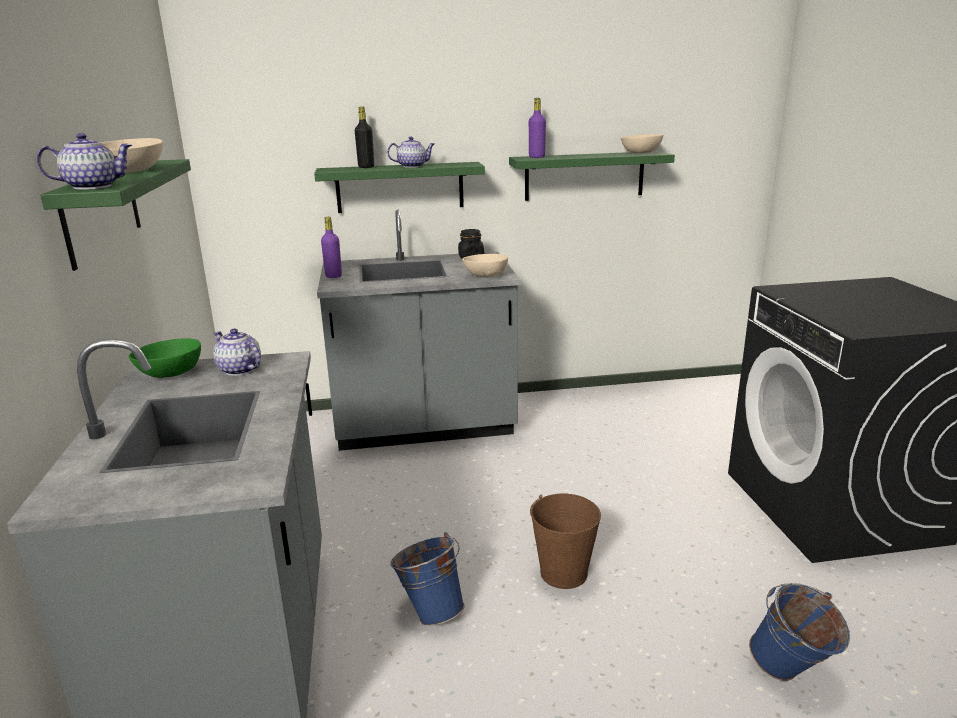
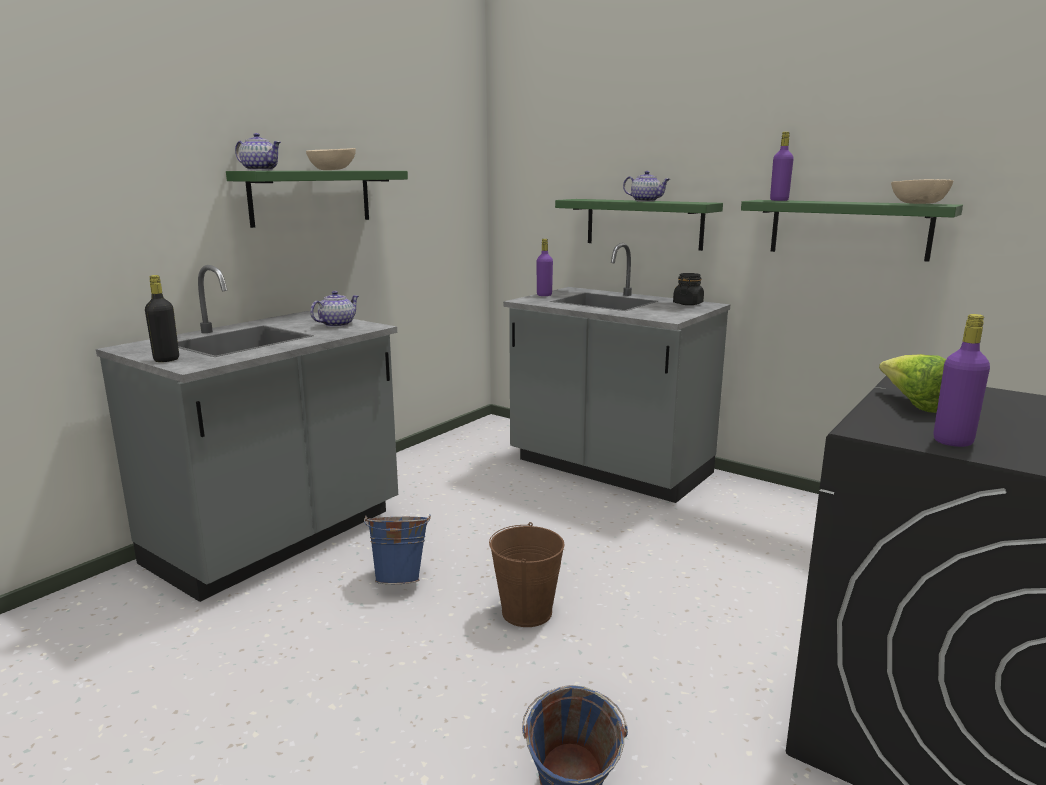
camera: 45 degrees right, 5 degrees down
green bowl [129,338,201,378] -> none
teapot [213,328,261,376] -> teapot turned 45 degrees clockwise [310,291,359,327]
black bottle [355,107,374,168] -> black bottle moved to [145,275,179,362]
beige bowl [462,254,508,277] -> none
none -> lettuce [879,354,946,413]
none -> purple bottle [933,314,990,447]

